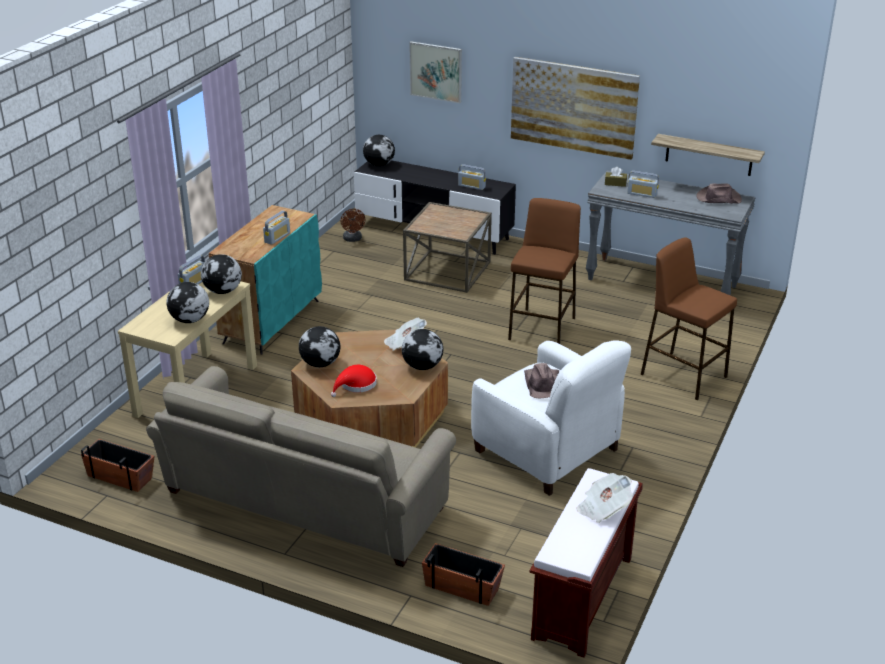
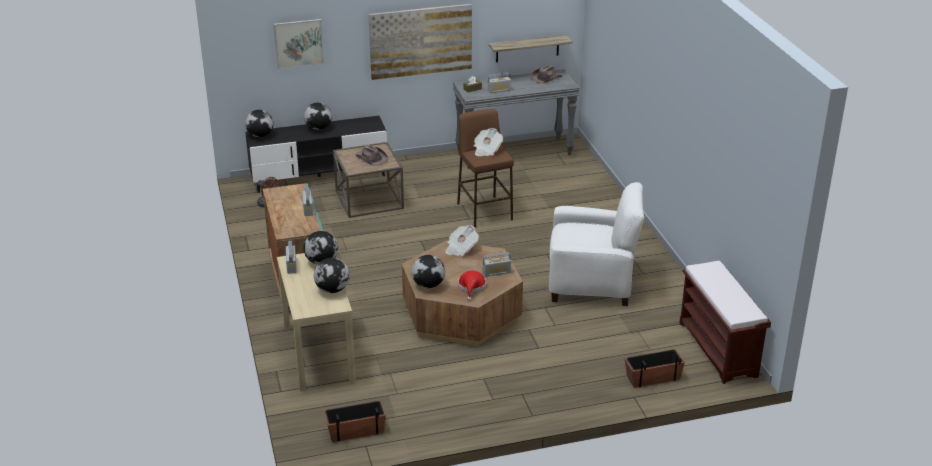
camera: 40 degrees left, 0 degrees up
beige sofa [146,366,456,567] -> none
globe [402,329,443,370] -> globe moved to [304,103,332,130]
radio [458,164,486,190] -> radio moved to [483,252,511,277]
brown hat [524,363,559,398] -> brown hat moved to [355,145,388,166]
newspaper [576,473,633,523] -> newspaper moved to [474,128,503,156]
brown stool [641,237,737,400] -> none

